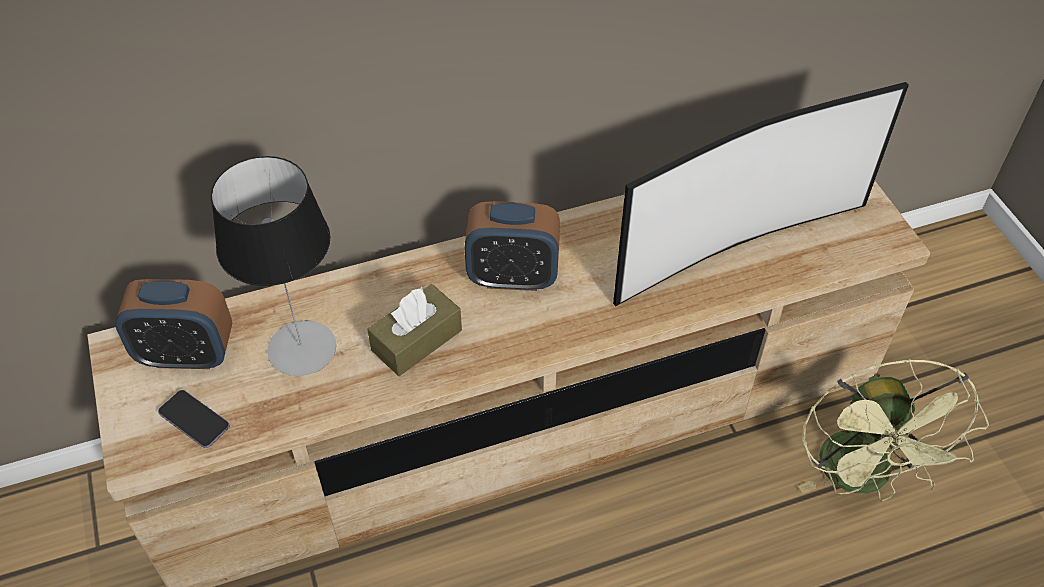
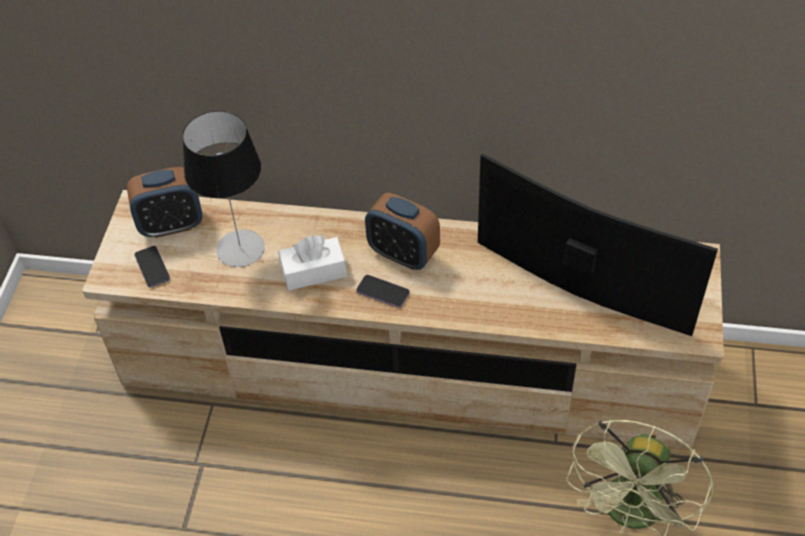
camera: 30 degrees right, 0 degrees up
alarm clock [115,279,232,369] -> alarm clock turned 45 degrees counterclockwise [127,167,202,238]
brown tissue box [367,284,462,376] -> white tissue box [278,235,347,291]
television [613,82,909,307] -> television turned 150 degrees counterclockwise [478,153,718,336]
none -> phone [356,275,410,308]

